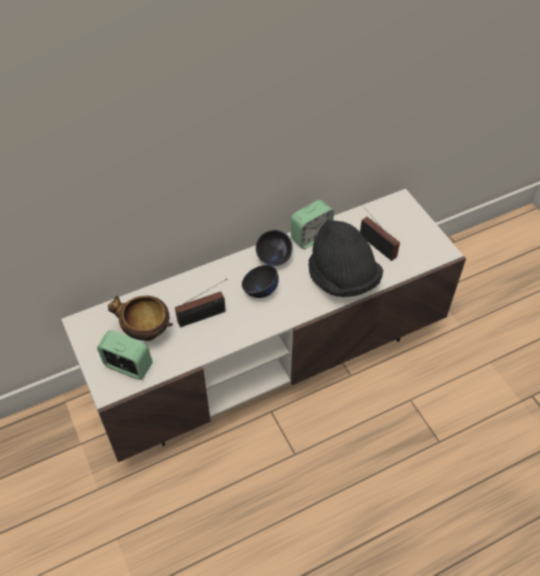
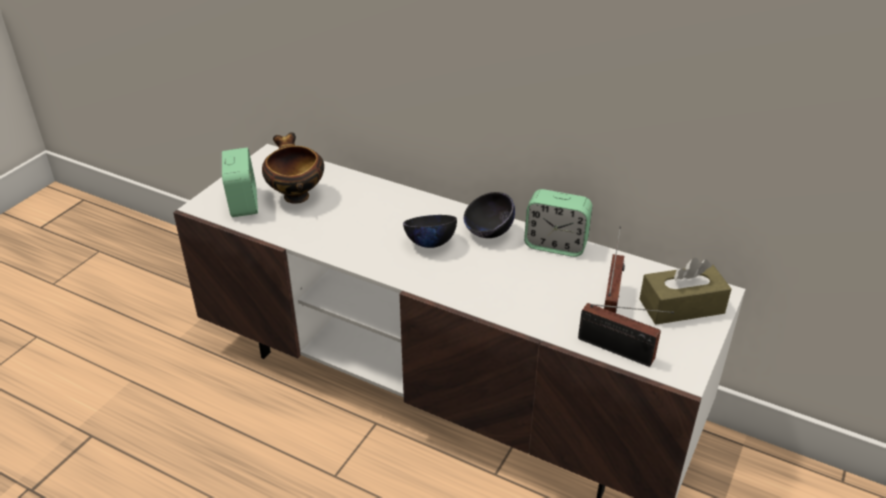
camera: 55 degrees right, 15 degrees down
radio [175,279,227,327] -> radio moved to [578,303,674,367]
black hat [308,220,383,297] -> none
none -> brown tissue box [640,258,731,325]

